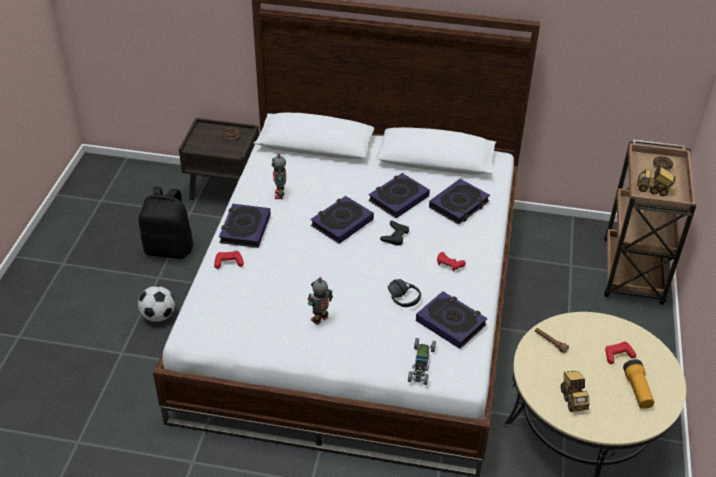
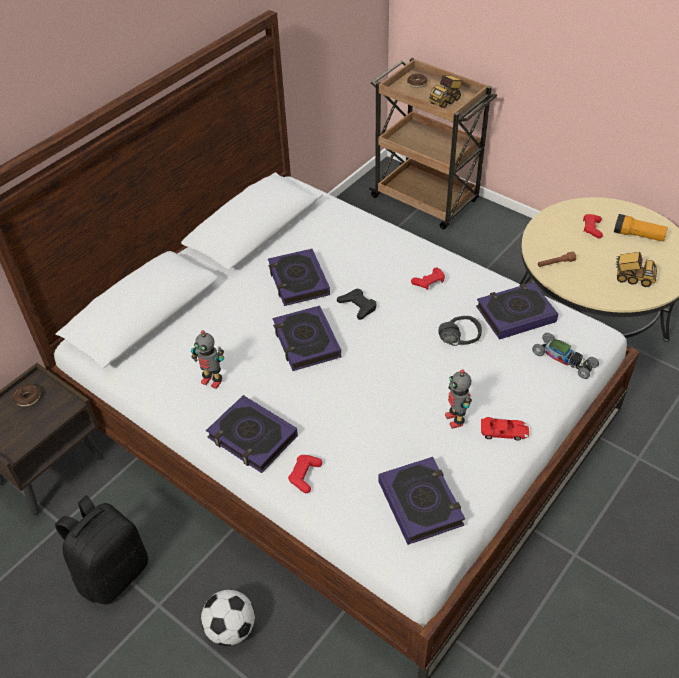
camera: 60 degrees left, 5 degrees up
book [429,179,490,225] -> book moved to [379,457,465,545]
none -> red toy car [481,417,529,441]

